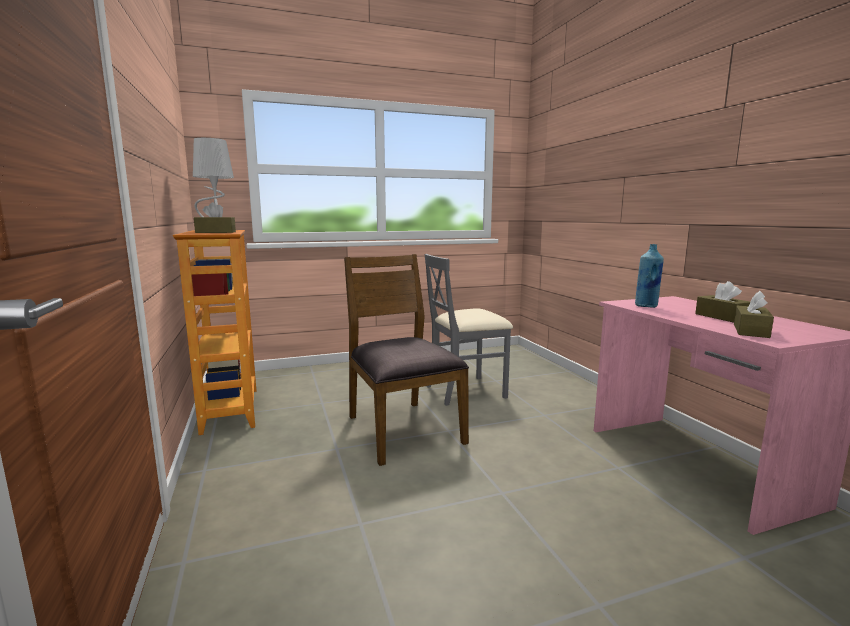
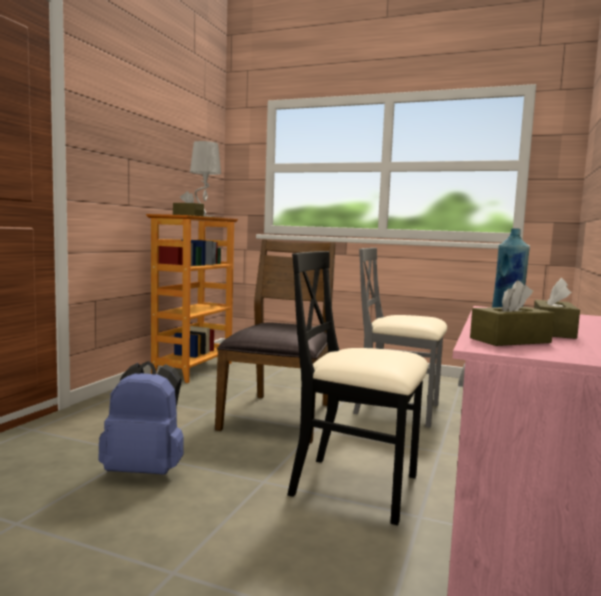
camera: 40 degrees right, 5 degrees down
none -> blue backpack [98,361,184,475]
none -> black chair [287,251,428,525]

